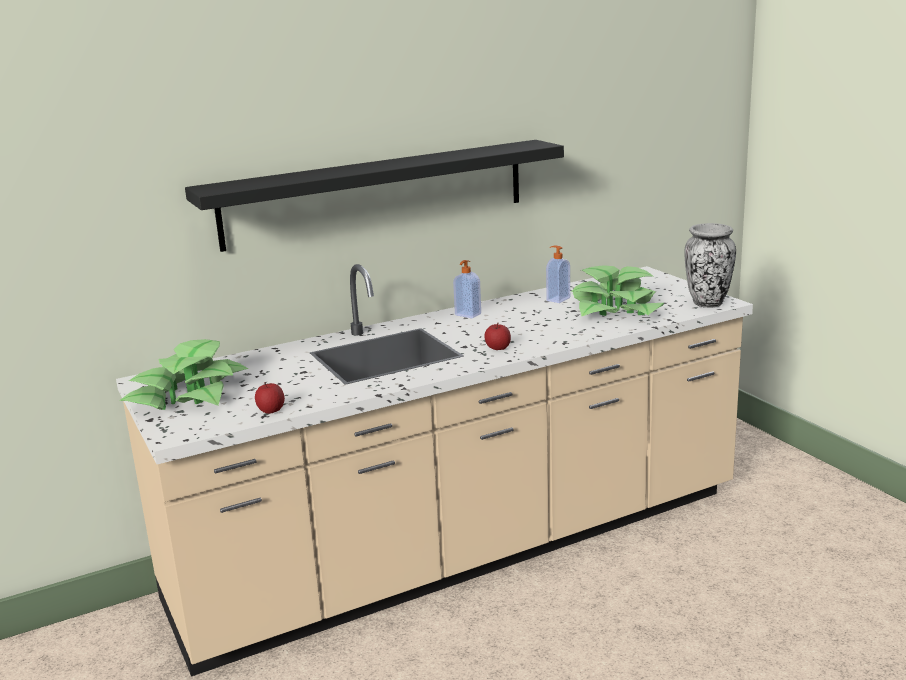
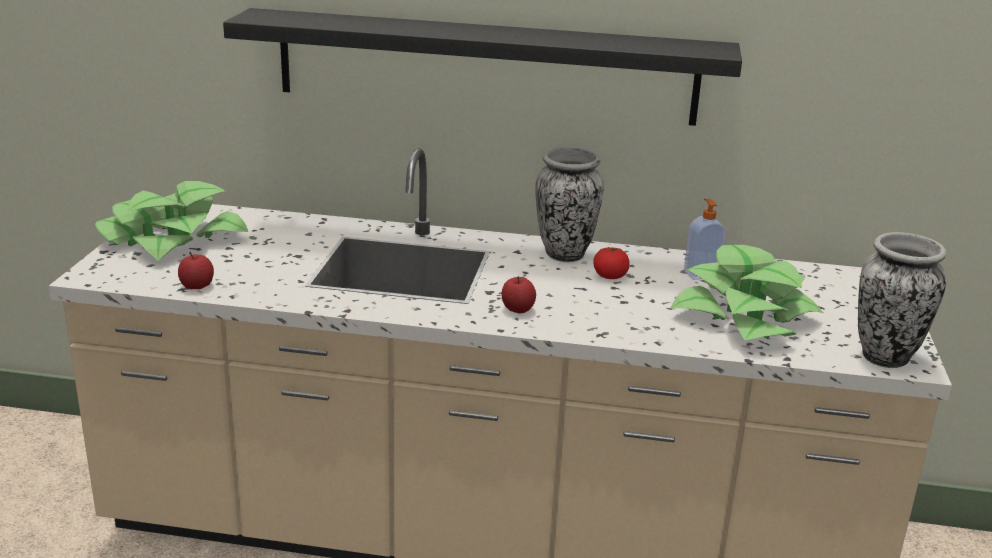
camera: 35 degrees right, 5 degrees up
soap dispenser [453,260,481,318] -> vase [535,148,604,262]
none -> tomato [593,247,630,279]

